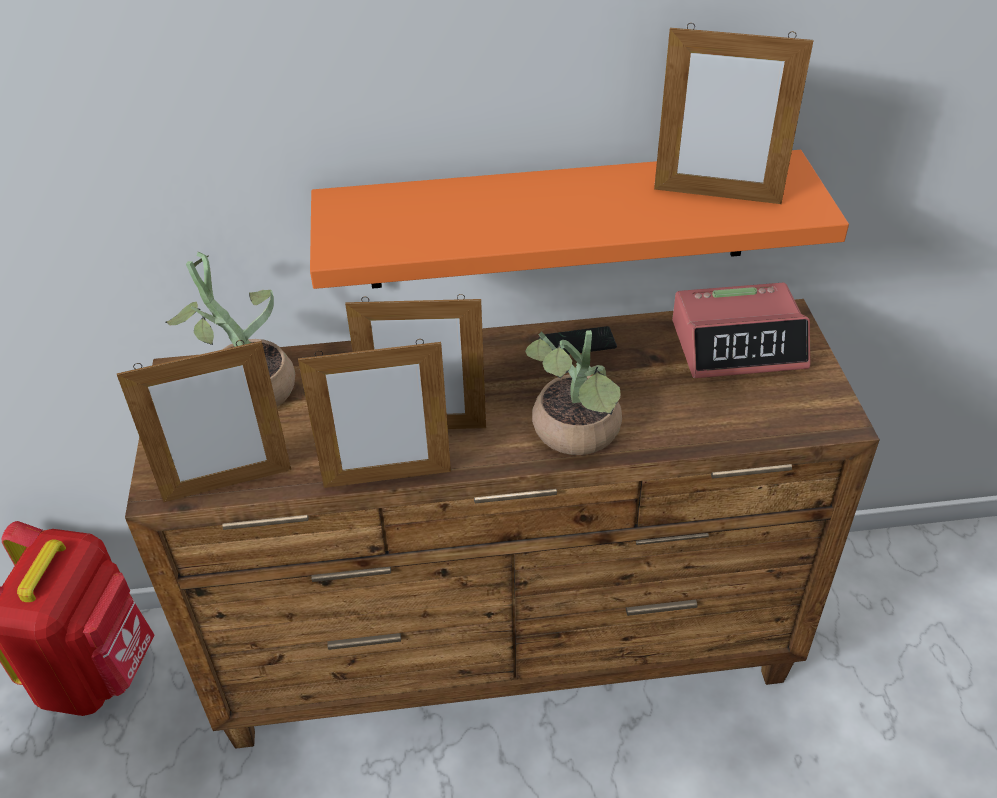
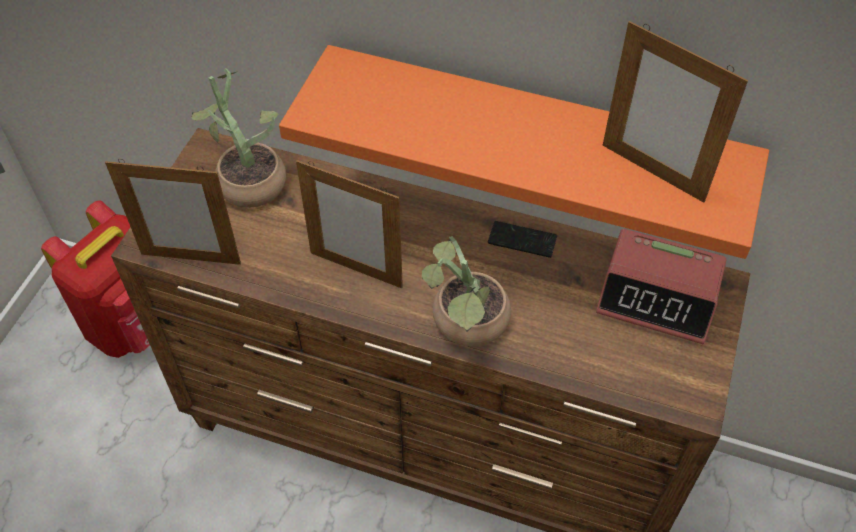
camera: 25 degrees right, 10 degrees up
picture frame [298,339,451,488] -> none

